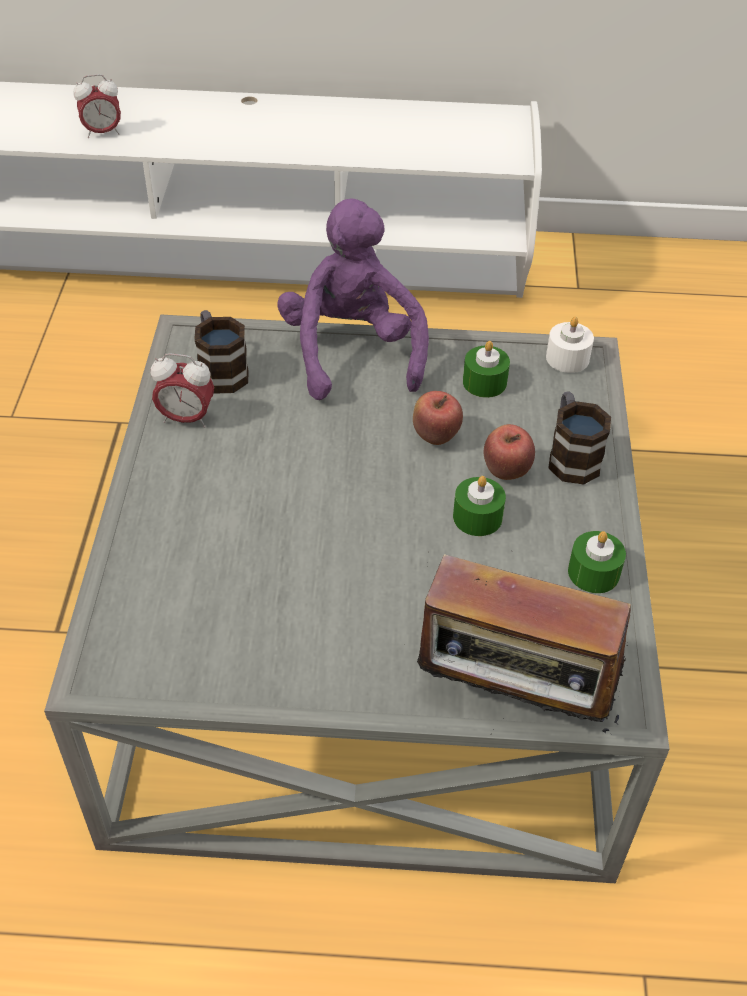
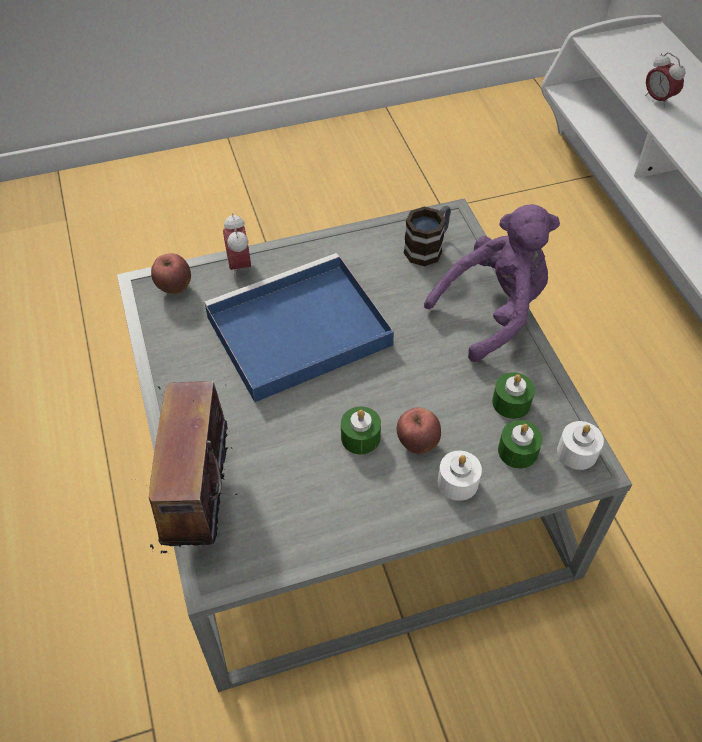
camera: 70 degrees right, 5 degrees up
alarm clock [151,353,214,428] -> alarm clock moved to [223,213,251,278]
apple [413,391,463,445] -> apple moved to [151,253,191,294]
mug [548,391,611,485] -> white candle [438,451,482,501]
green candle [568,531,626,593] -> green candle moved to [498,420,543,469]
none -> blue tray [204,253,394,402]

